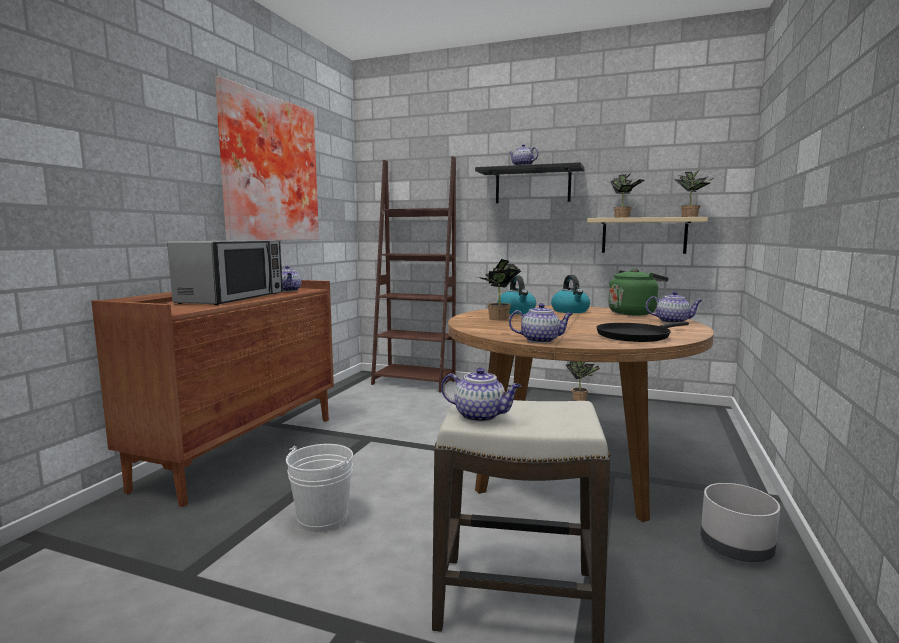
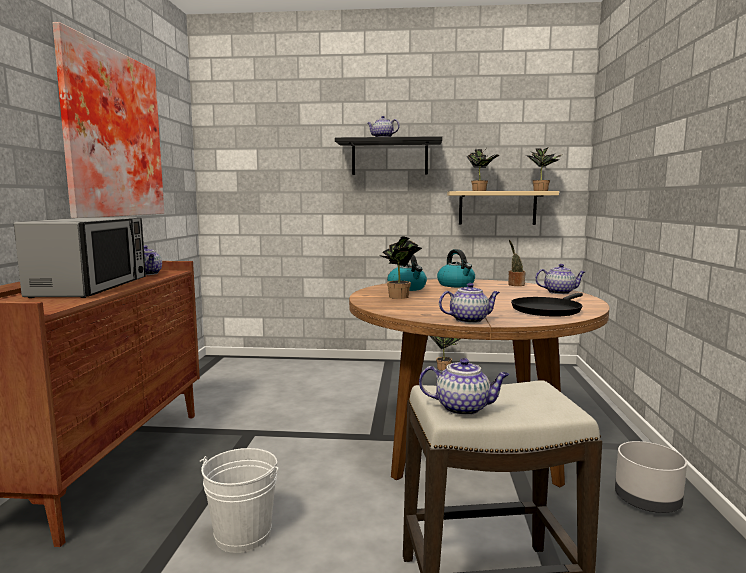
camera: 15 degrees left, 0 degrees up
brown bookcase [371,156,456,392] -> none
green kettle [609,268,669,315] -> potted plant [508,240,526,286]

